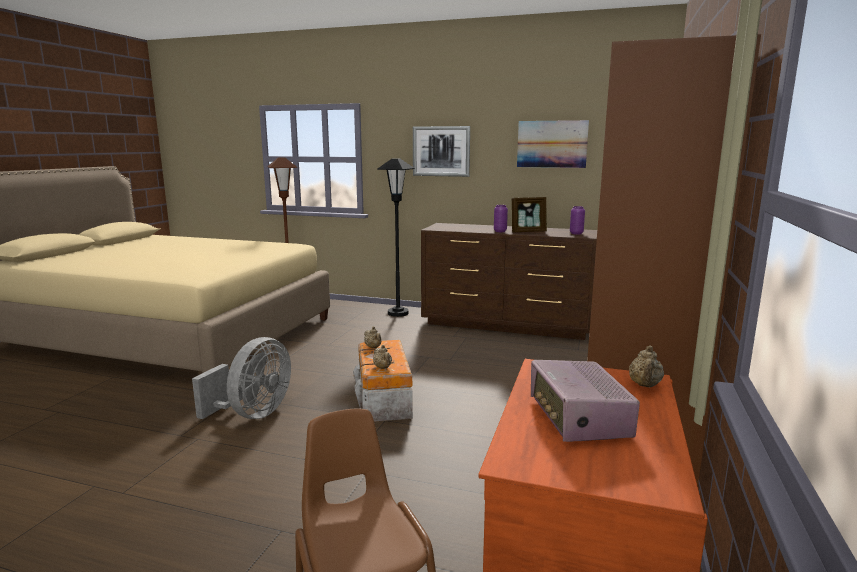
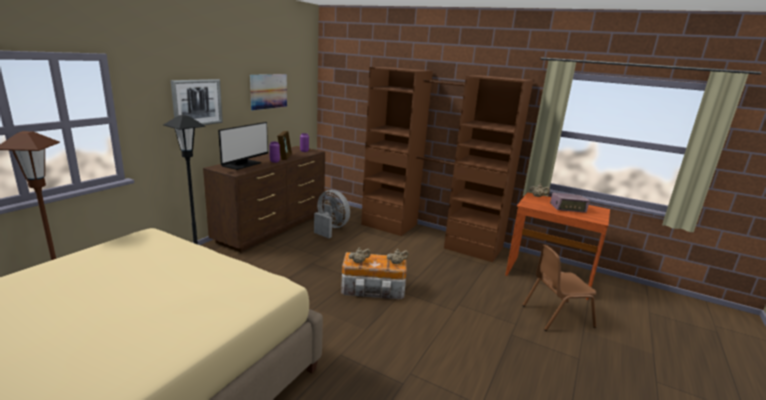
camera: 80 degrees left, 5 degrees up
grey fan [192,337,291,419] -> grey fan moved to [314,190,350,238]
none -> monitor [218,122,268,170]

